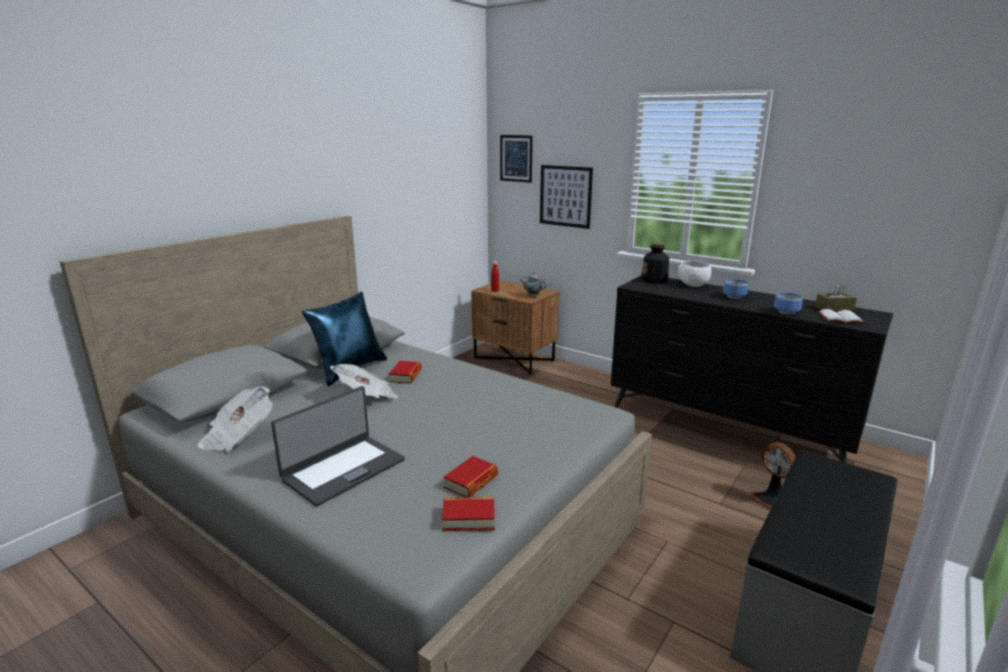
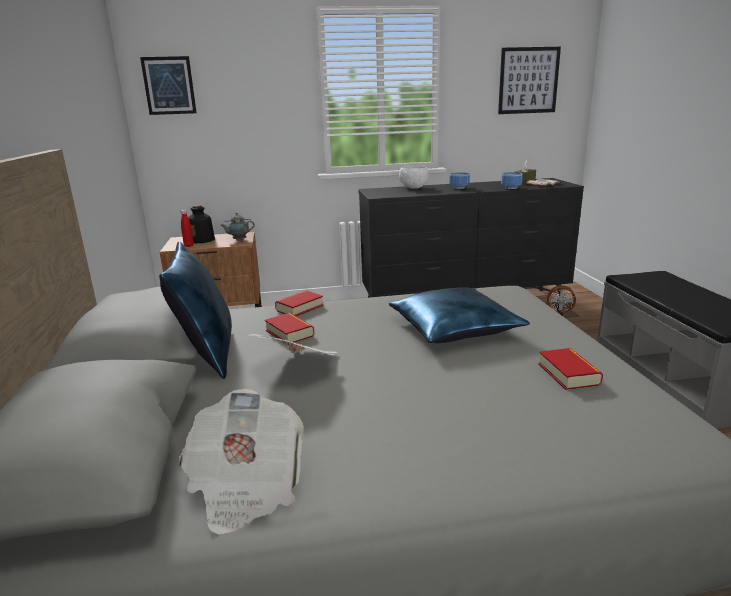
camera: 45 degrees left, 0 degrees up
laptop [271,386,405,506] -> none
book [442,497,495,531] -> book moved to [275,291,323,316]
picture [540,165,593,229] -> picture moved to [498,47,561,114]
bottle [641,243,669,283] -> bottle moved to [188,205,215,243]
none -> blue pillow [389,287,530,343]

